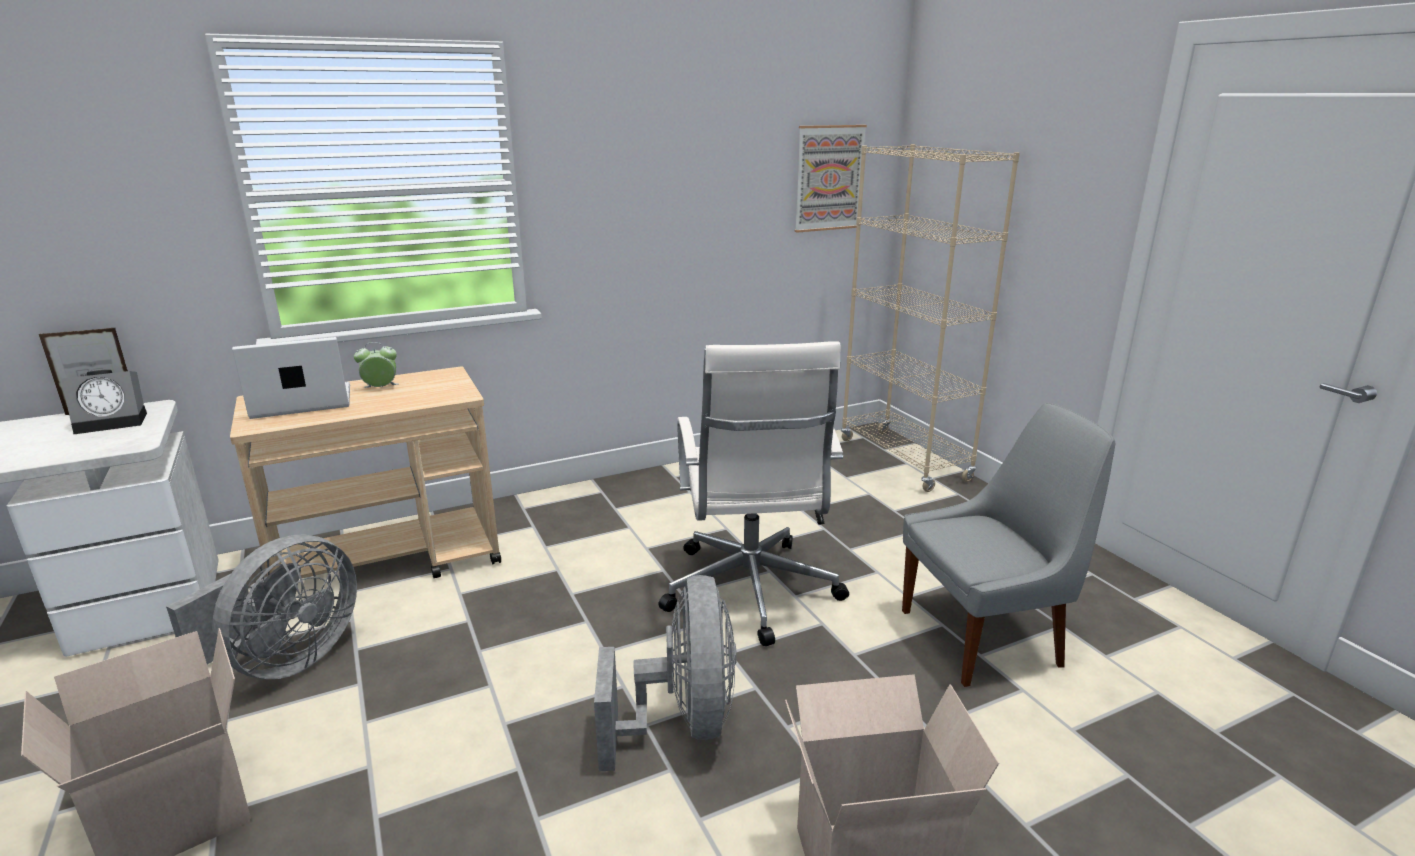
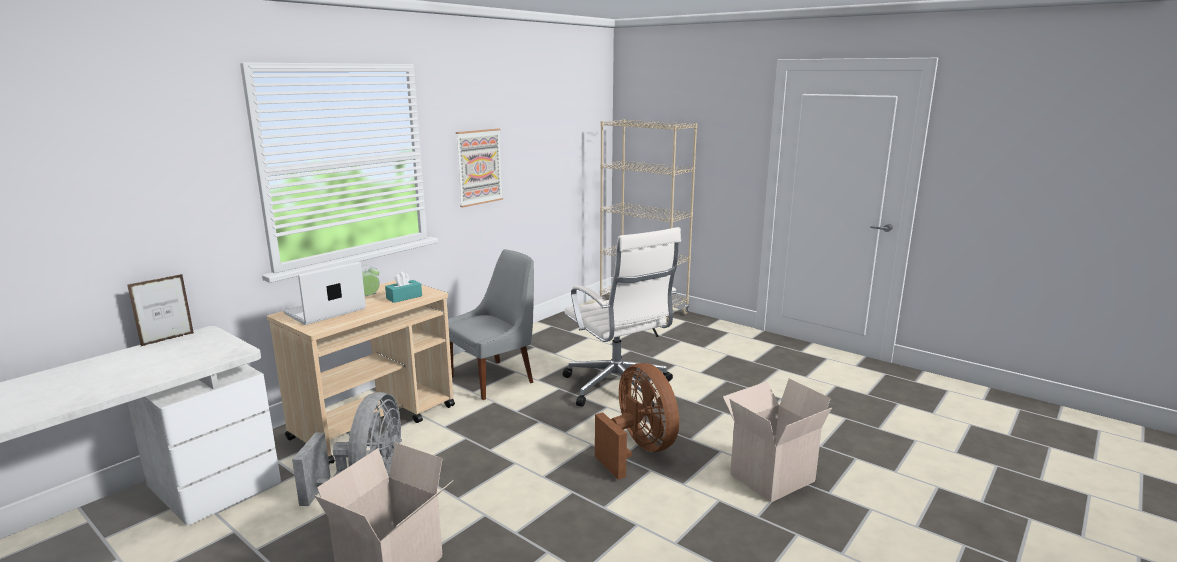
camera: 25 degrees left, 5 degrees down
alarm clock [61,370,147,434] -> none
grey fan [594,575,737,771] -> brown fan [595,363,679,480]
picture [795,125,867,233] -> picture moved to [456,129,503,207]
grey chair [902,403,1115,687] -> grey chair moved to [448,249,534,400]
none -> turquoise tissue box [385,272,422,303]

